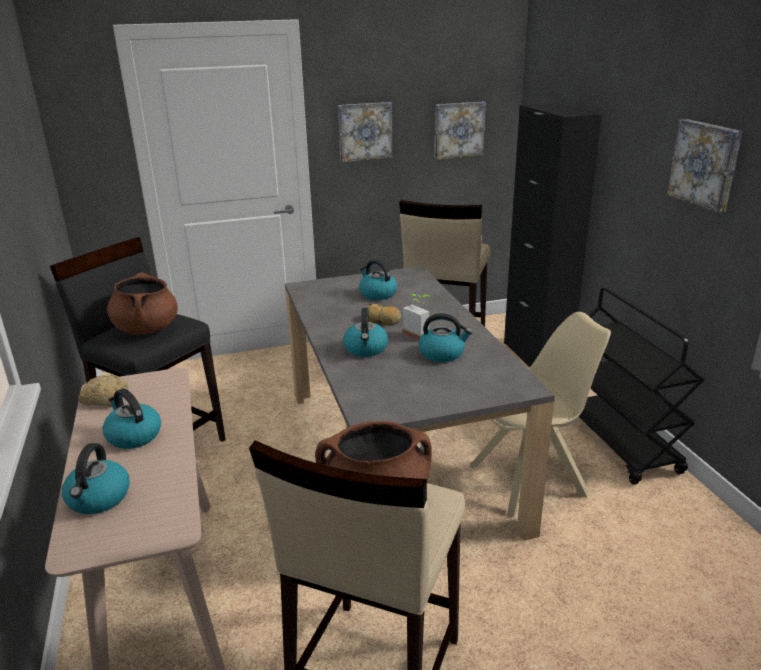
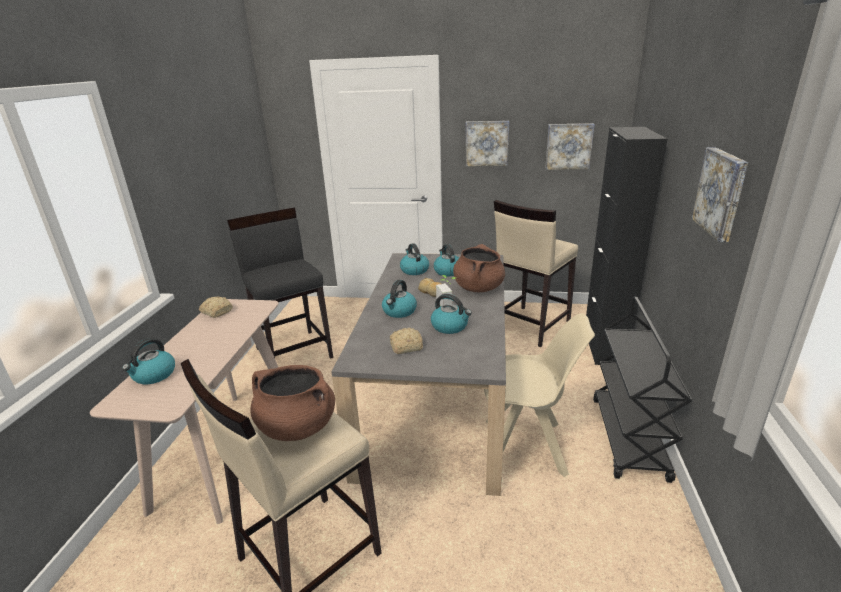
camera: 25 degrees right, 0 degrees up
kettle [102,389,161,449] -> kettle moved to [400,243,429,275]
brown cooking pot [107,272,178,335] -> brown cooking pot moved to [453,244,505,292]
none -> bread [389,328,423,354]

